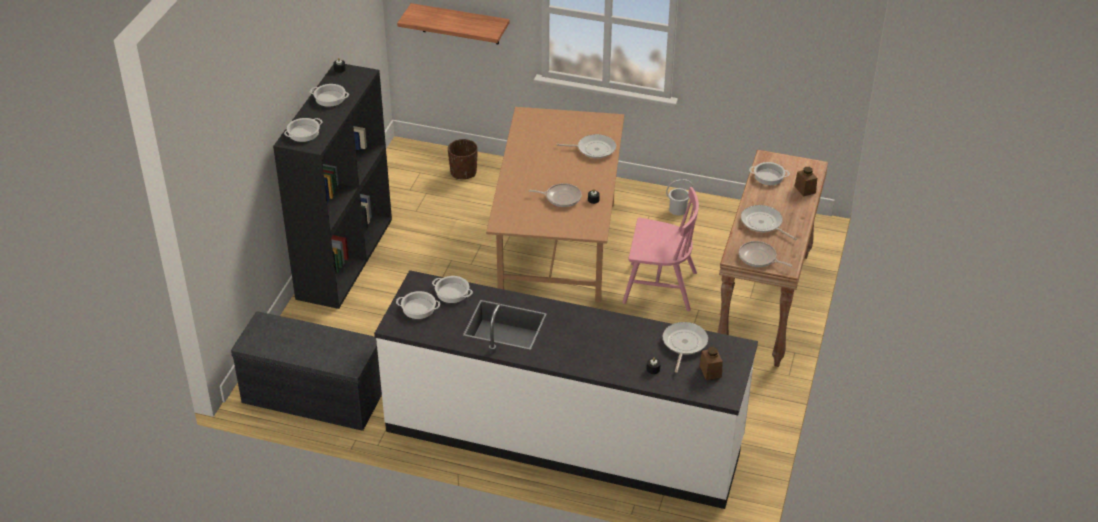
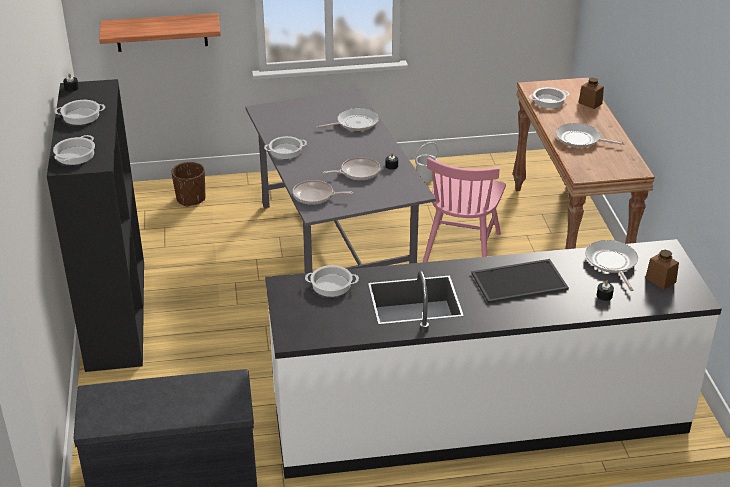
camera: 25 degrees left, 5 degrees down
cooking pot [396,291,440,319] -> cooking pot moved to [264,136,307,159]
brown dining table [486,107,624,302] -> grey dining table [245,88,436,273]
pink chair [622,187,699,311] -> pink chair turned 120 degrees clockwise [423,157,506,262]
frying pan [739,241,792,267] -> frying pan moved to [292,180,353,205]
none -> tray [471,259,569,304]

